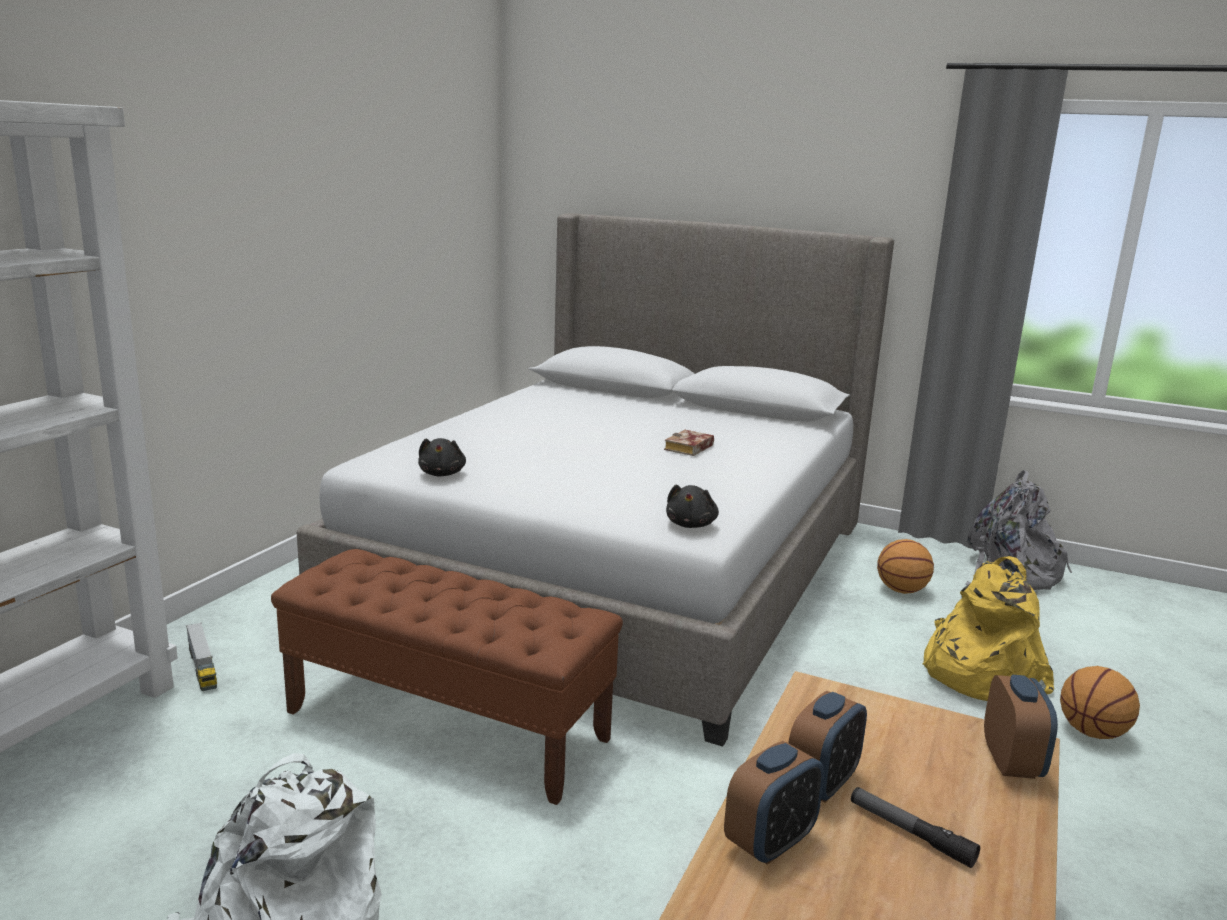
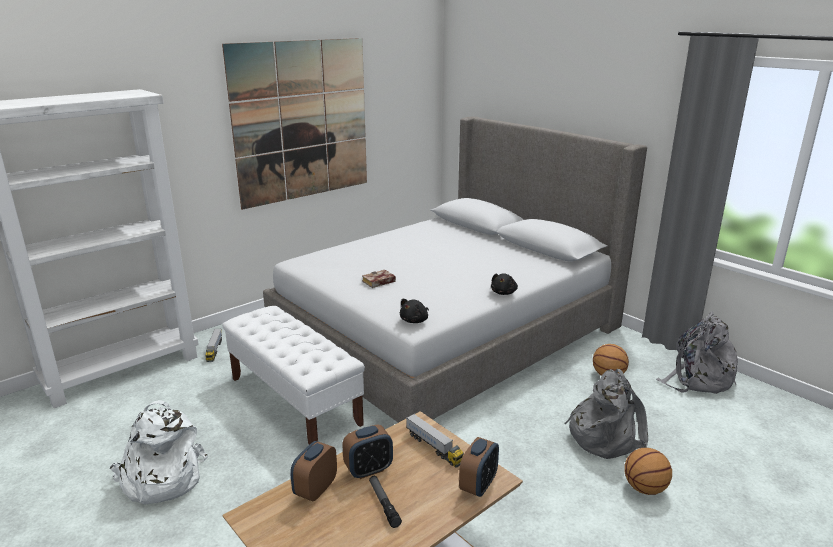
camera: 25 degrees right, 5 degrees up
brown bench [271,549,623,805] -> white bench [222,306,365,444]
black plush toy [418,438,466,476] -> black plush toy moved to [491,273,518,295]
book [664,430,714,456] -> book moved to [362,270,396,288]
alarm clock [724,741,824,865] -> alarm clock turned 135 degrees clockwise [290,441,337,501]
yellow backpack [922,556,1054,701] -> grey backpack [565,369,648,459]
none -> picture [222,38,367,210]
none -> toy truck [406,414,464,467]

